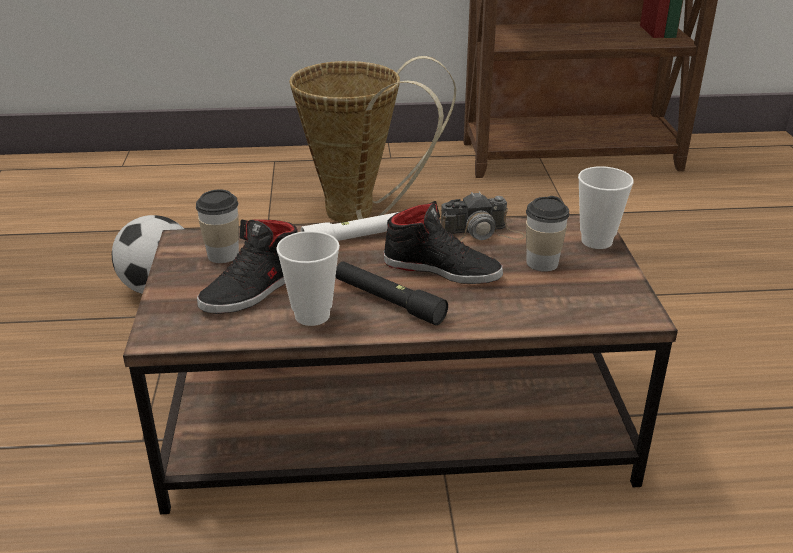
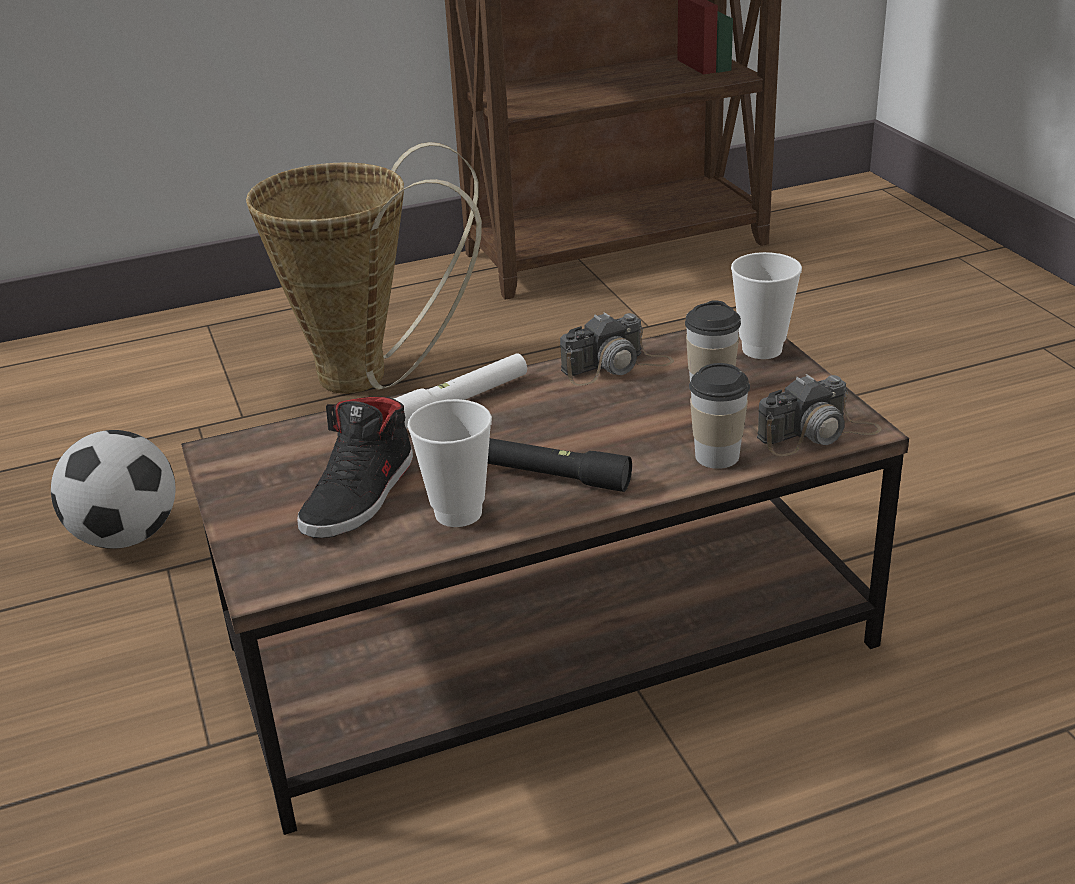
camera: 15 degrees left, 0 degrees up
cup [196,189,239,263] -> cup moved to [689,363,750,469]
black shoe [383,201,503,284] -> none
none -> camera [757,374,882,456]

